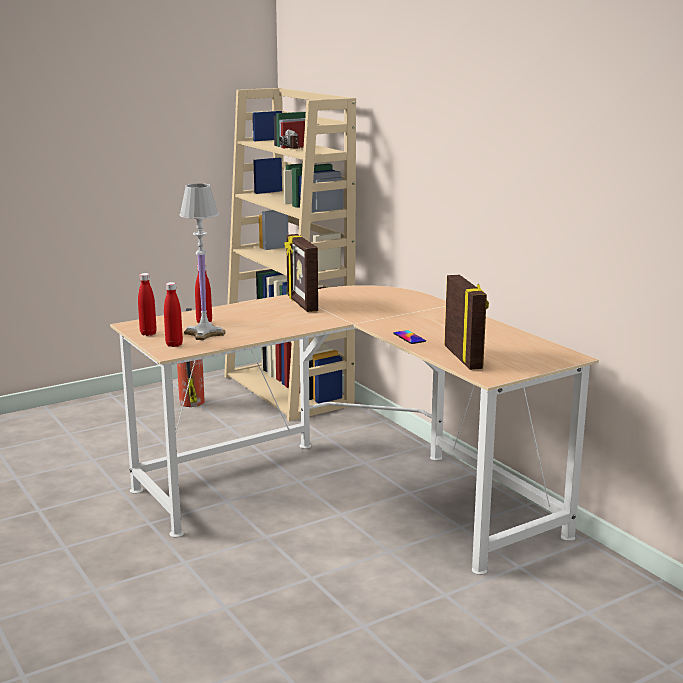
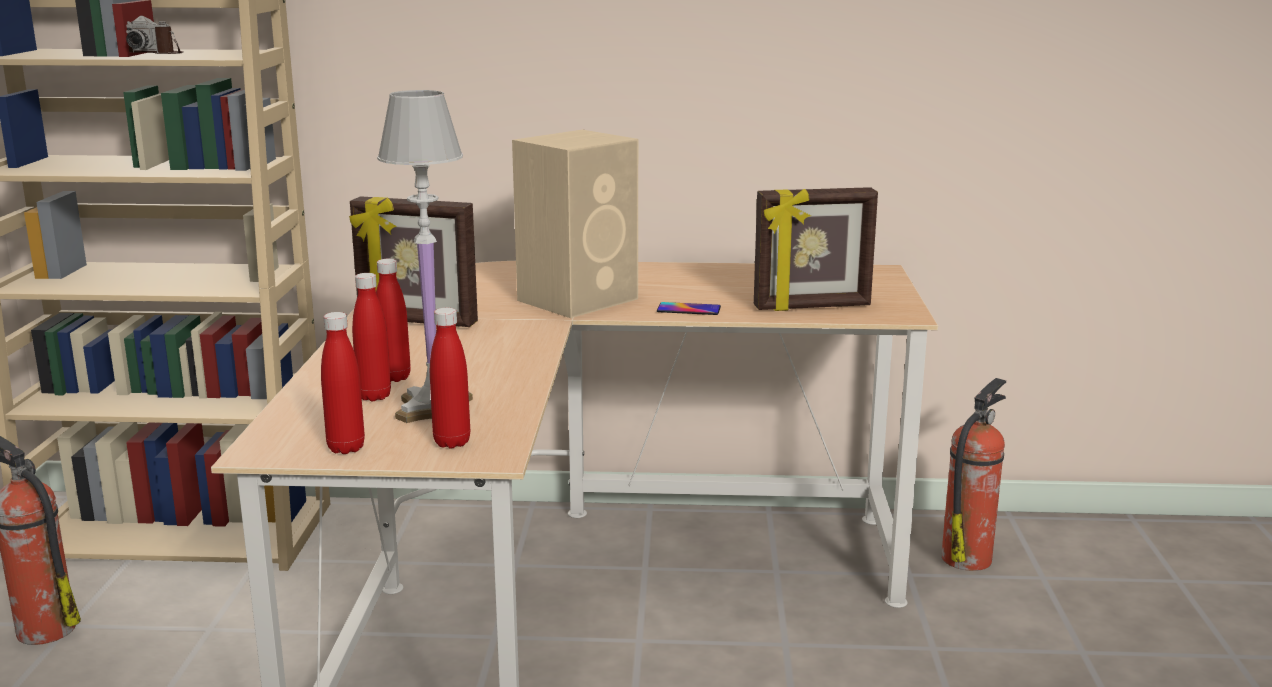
camera: 55 degrees left, 0 degrees up
picture frame [444,275,489,370] -> picture frame turned 150 degrees clockwise [754,187,878,311]
none -> red bottle [376,259,411,382]
none -> beige speaker [512,130,638,318]
none -> fire extinguisher [941,378,1006,571]

